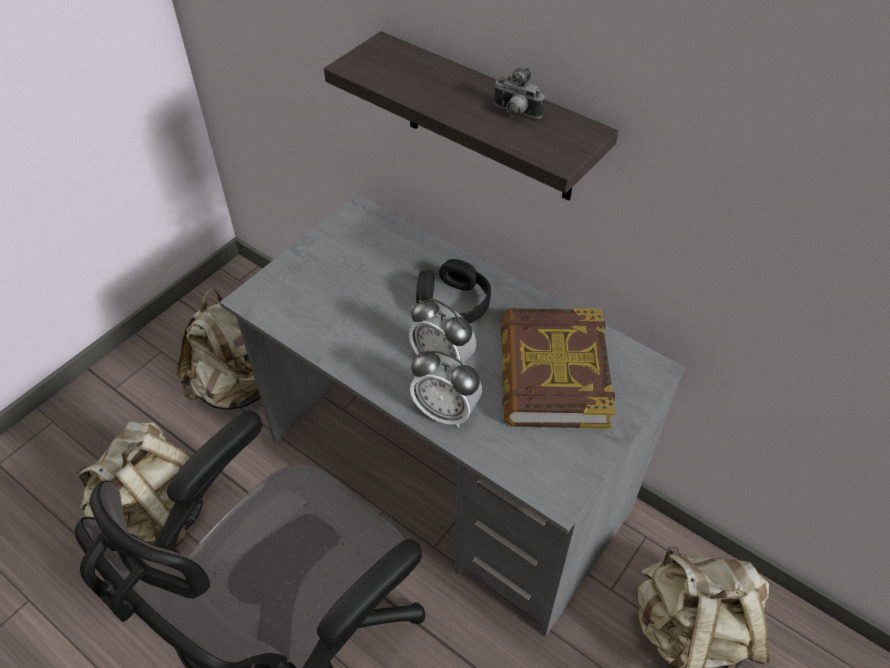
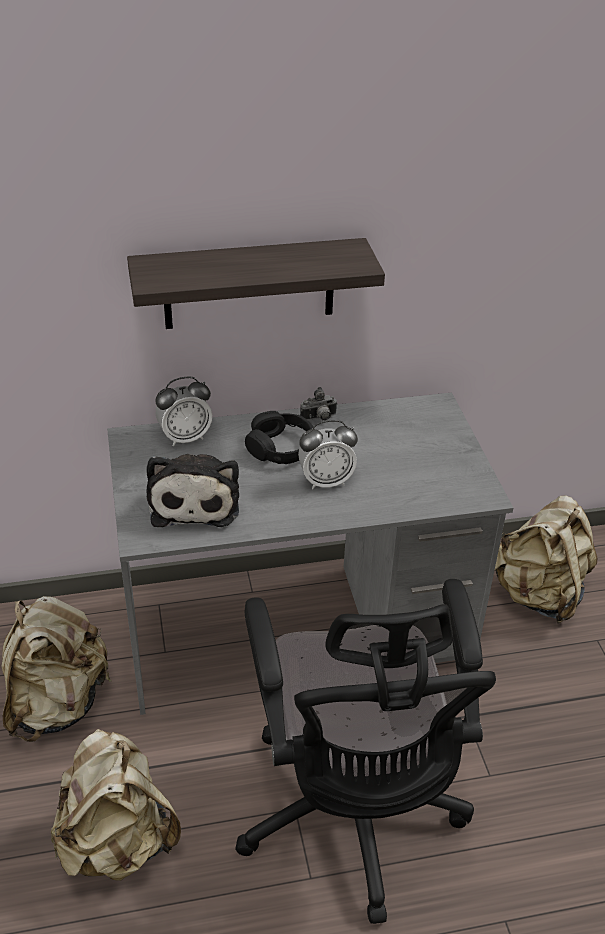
camera: 50 degrees left, 10 degrees down
alarm clock [410,350,482,427] -> alarm clock moved to [155,376,212,446]
camera [493,68,545,119] -> camera moved to [300,387,338,421]
book [501,308,615,429] -> none
none -> plush toy [146,454,239,527]

